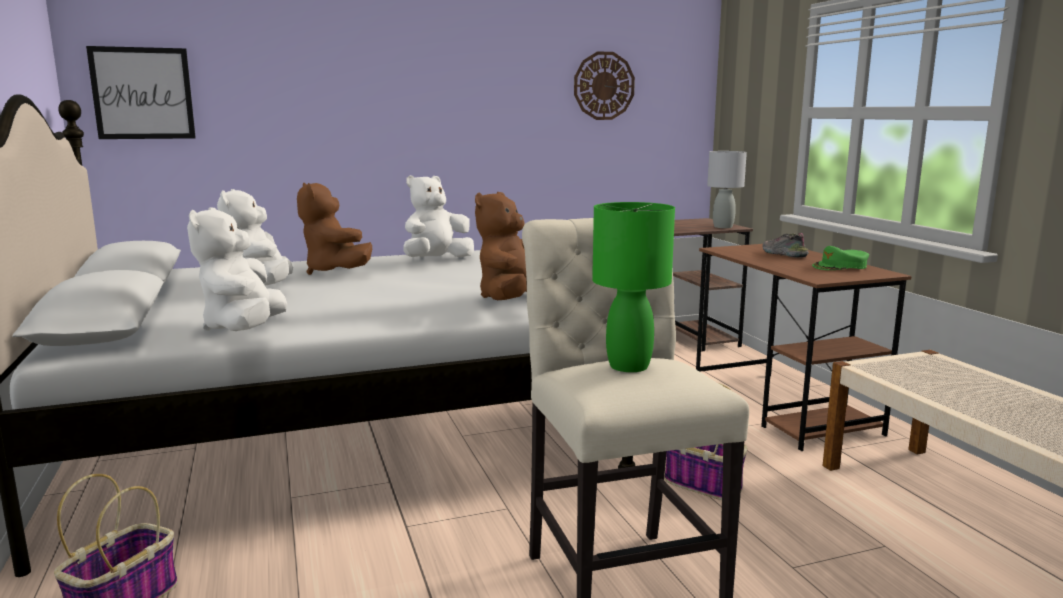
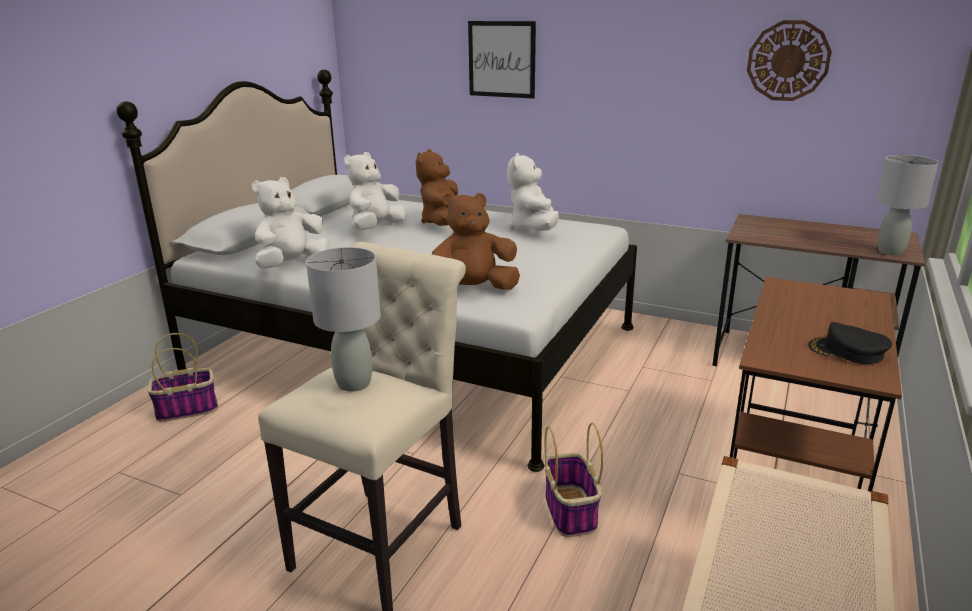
camera: 45 degrees right, 10 degrees up
picture [86,46,196,139] -> picture moved to [468,21,536,99]
white plush toy [403,175,474,257] -> white plush toy turned 90 degrees counterclockwise [507,153,559,231]
green table lamp [592,202,675,372] -> grey table lamp [306,247,381,392]
shoe [762,233,809,258] -> none
green cap [812,246,869,270] -> black cap [808,322,892,364]

